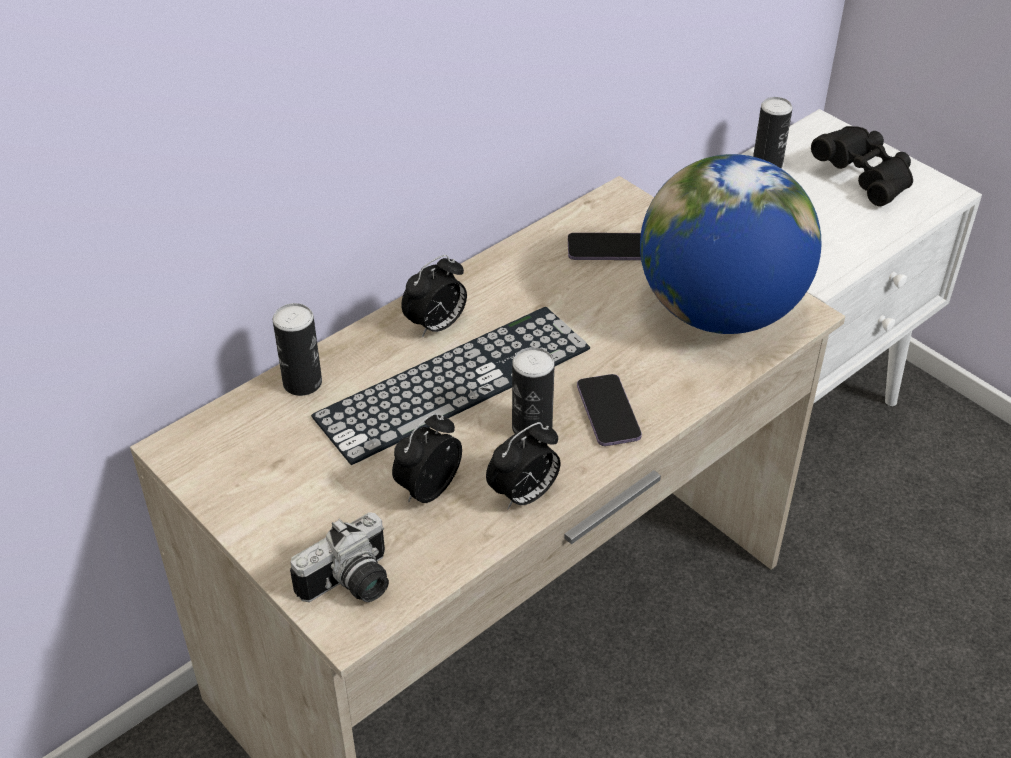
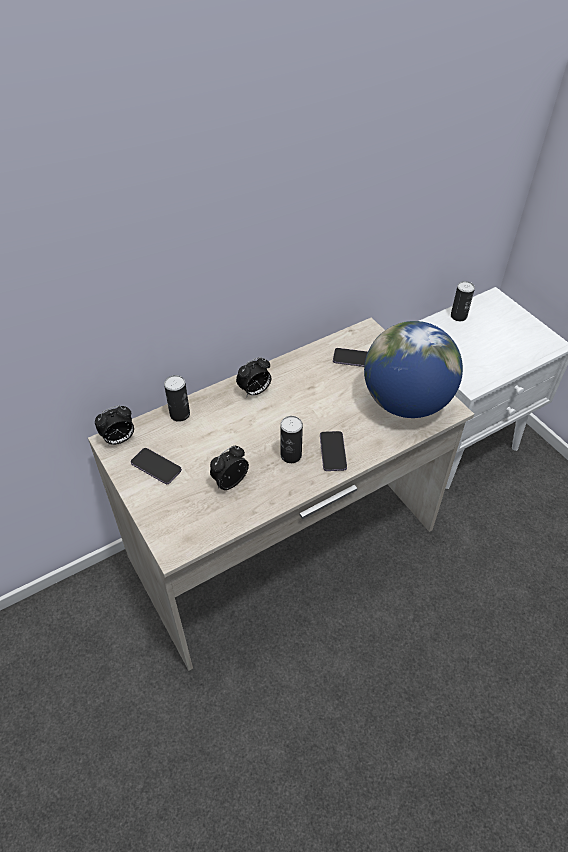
camera: 10 degrees right, 5 degrees up
camera [290,512,389,602] -> none
keyboard [311,307,590,465] -> none
alarm clock [486,422,560,509] -> alarm clock moved to [95,406,134,446]
black binoculars [811,126,913,206] -> none
none -> phone [131,448,182,484]

